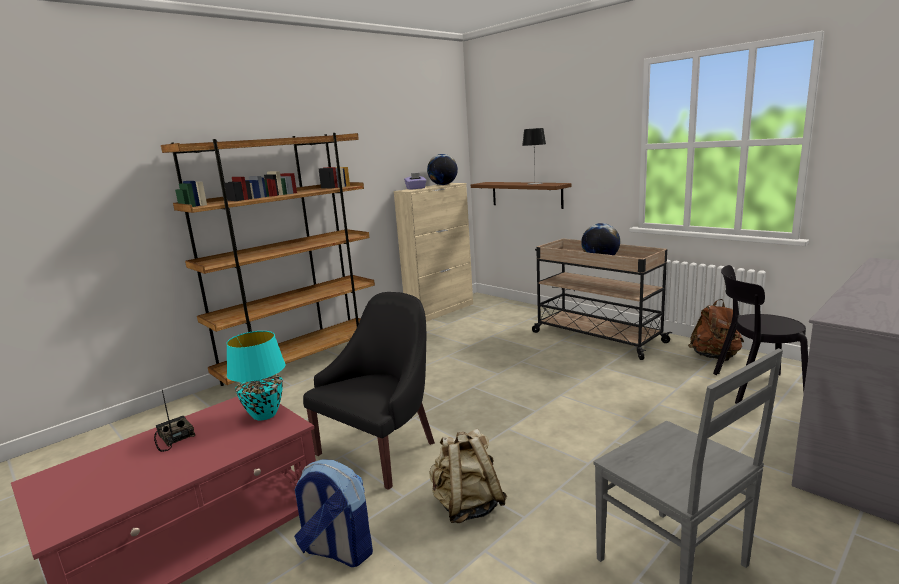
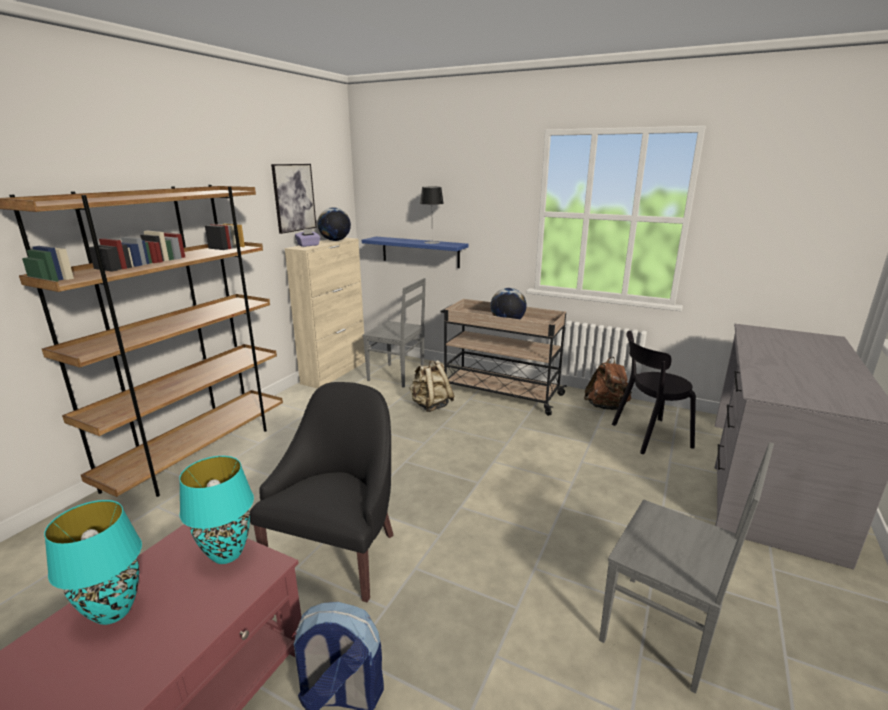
camera: 20 degrees left, 5 degrees up
radio [154,389,195,452] -> turquoise table lamp [44,500,142,625]
beige backpack [430,429,507,523] -> beige backpack moved to [410,360,454,412]
brown shelf [471,182,571,209] -> blue shelf [362,237,469,268]
none -> picture [271,164,317,234]
none -> grey chair [363,278,426,388]

